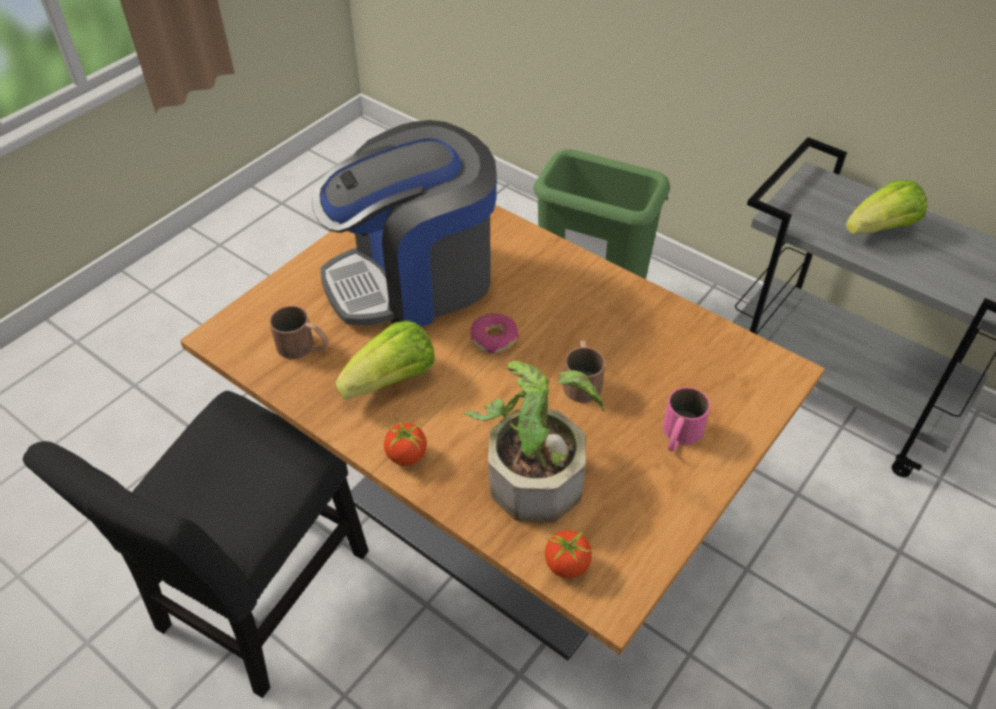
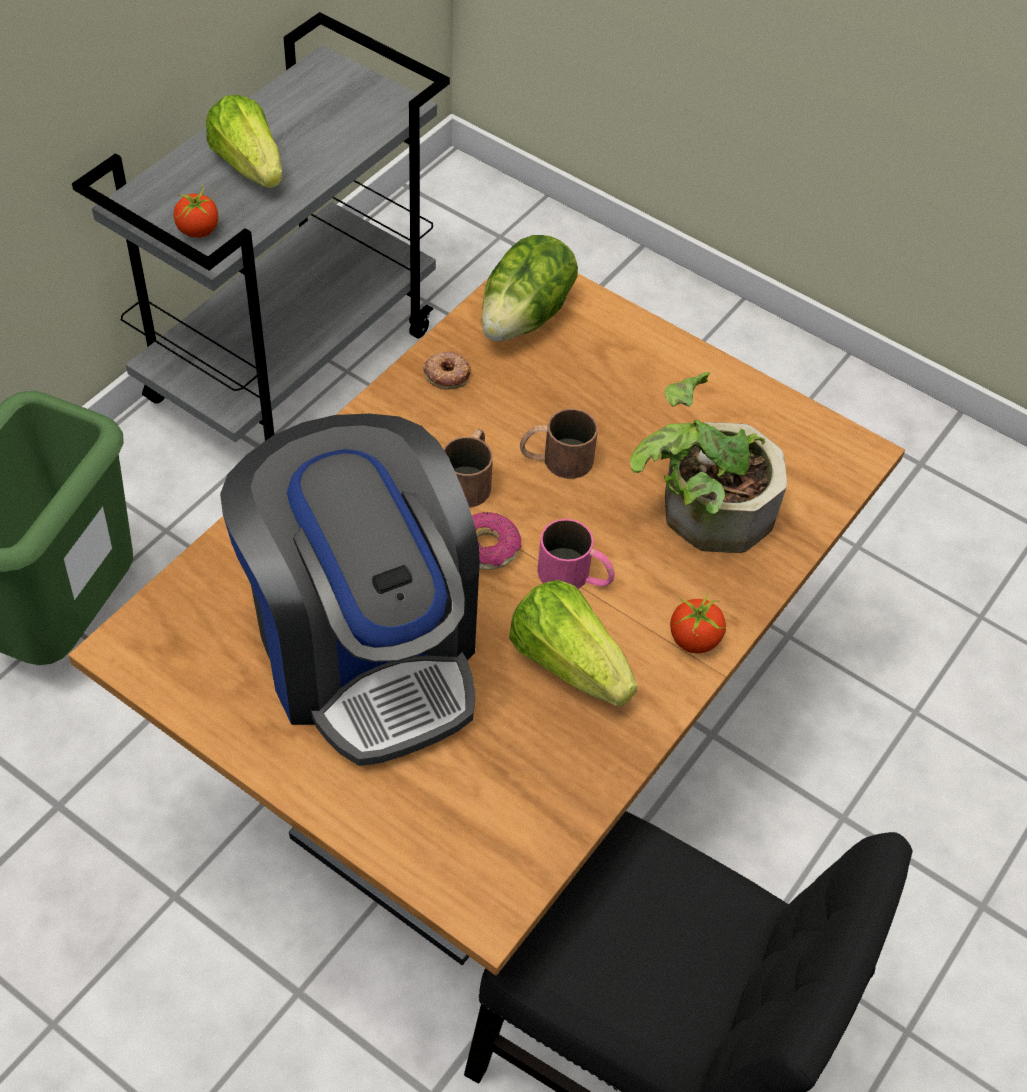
camera: 95 degrees left, 5 degrees up
brown mug [269,306,328,359] -> brown mug moved to [443,429,493,508]
tomato [545,527,596,578] -> tomato moved to [174,184,218,238]
pink mug [663,387,710,451] -> pink mug moved to [537,519,615,589]
none -> donut [423,352,471,390]
none -> lettuce [481,235,578,341]

